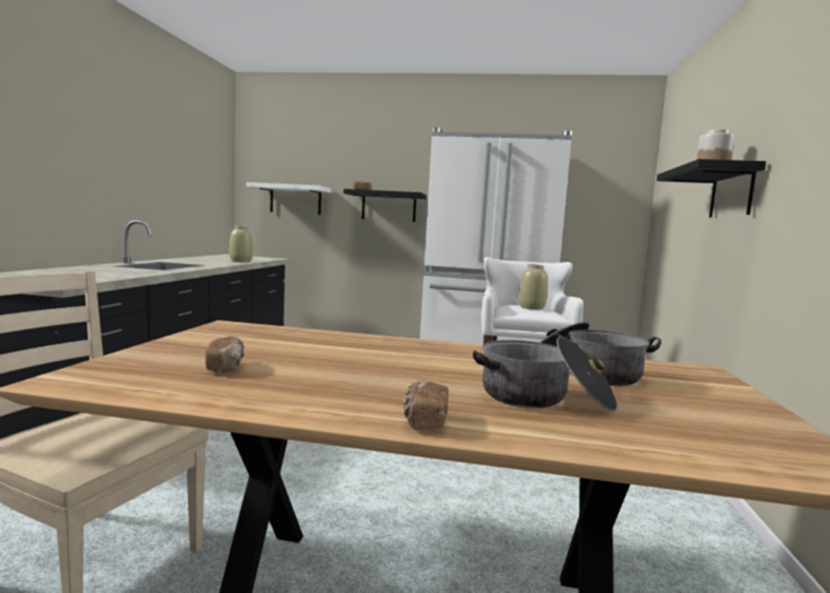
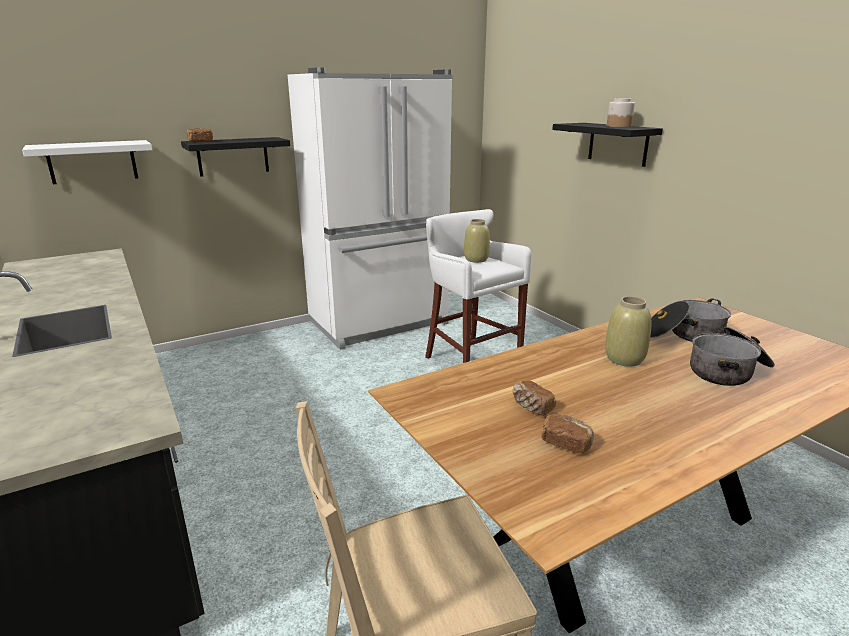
camera: 40 degrees left, 15 degrees up
beige vase [229,226,253,262] -> beige vase moved to [605,296,651,367]
bread [402,381,448,430] -> bread moved to [513,381,556,416]

